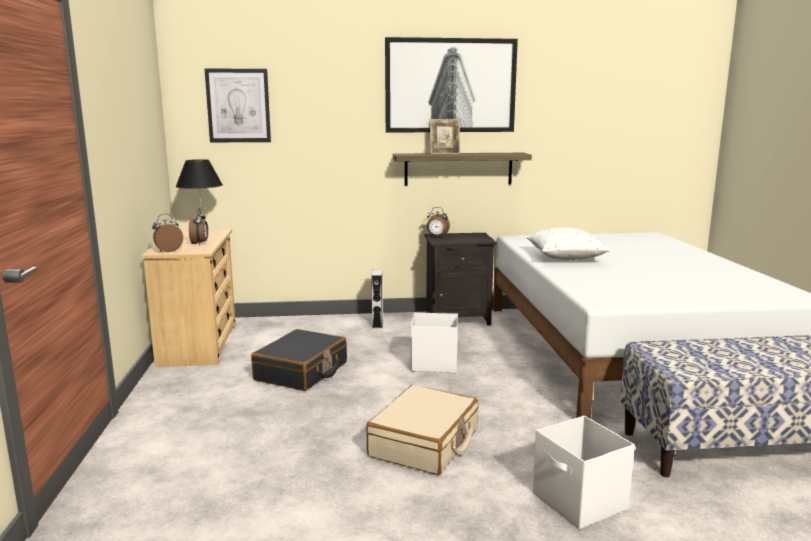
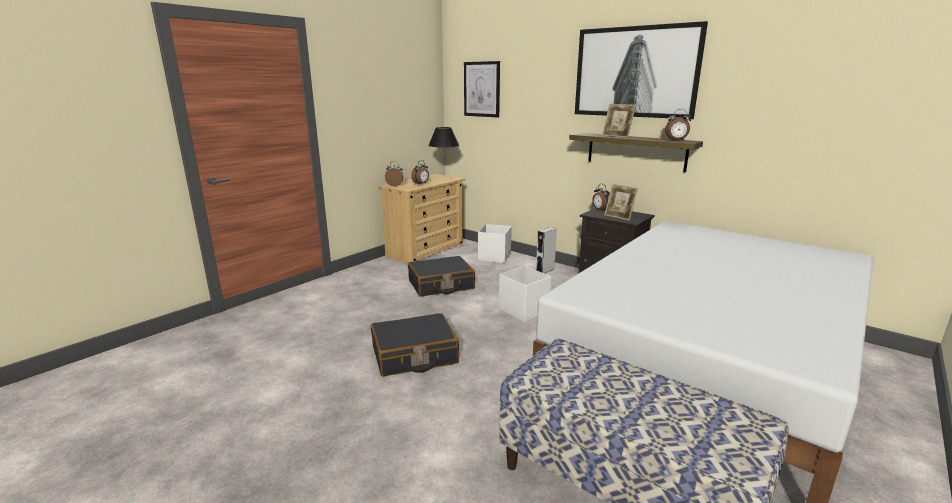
camera: 45 degrees right, 5 degrees up
beige suitcase [366,385,478,475] -> black suitcase [371,313,459,376]
white pillow [527,228,610,260] -> none
white storage box [533,416,635,529] -> white storage box moved to [478,224,512,263]
none -> picture frame [604,184,638,220]
none -> alarm clock [665,109,691,141]

